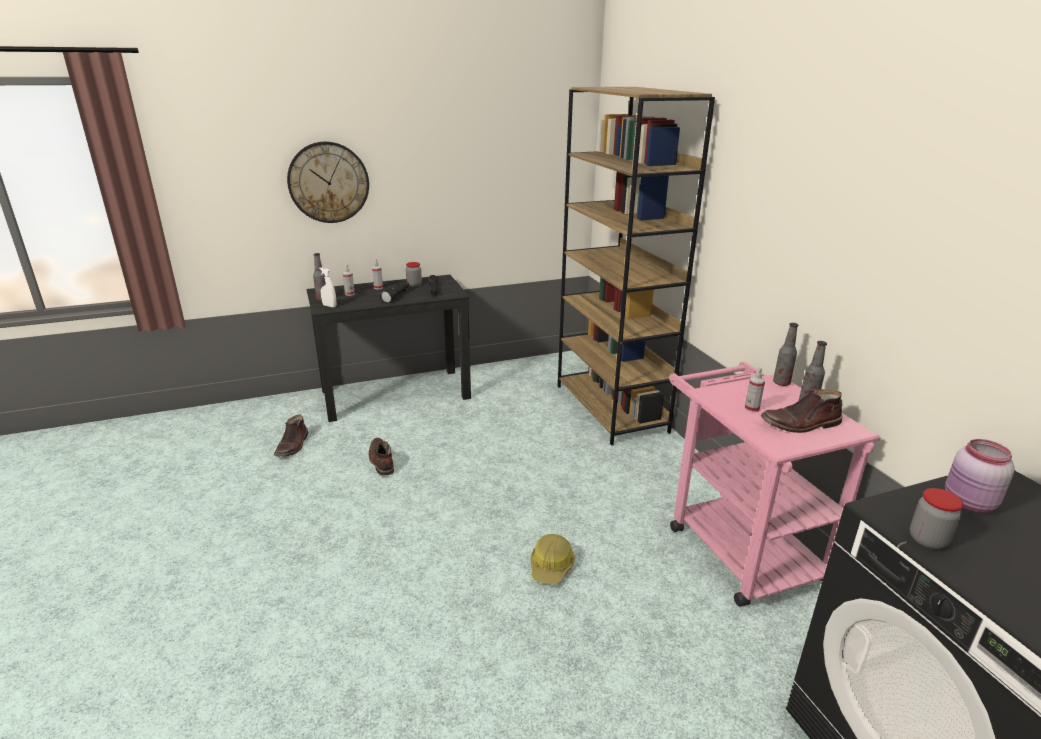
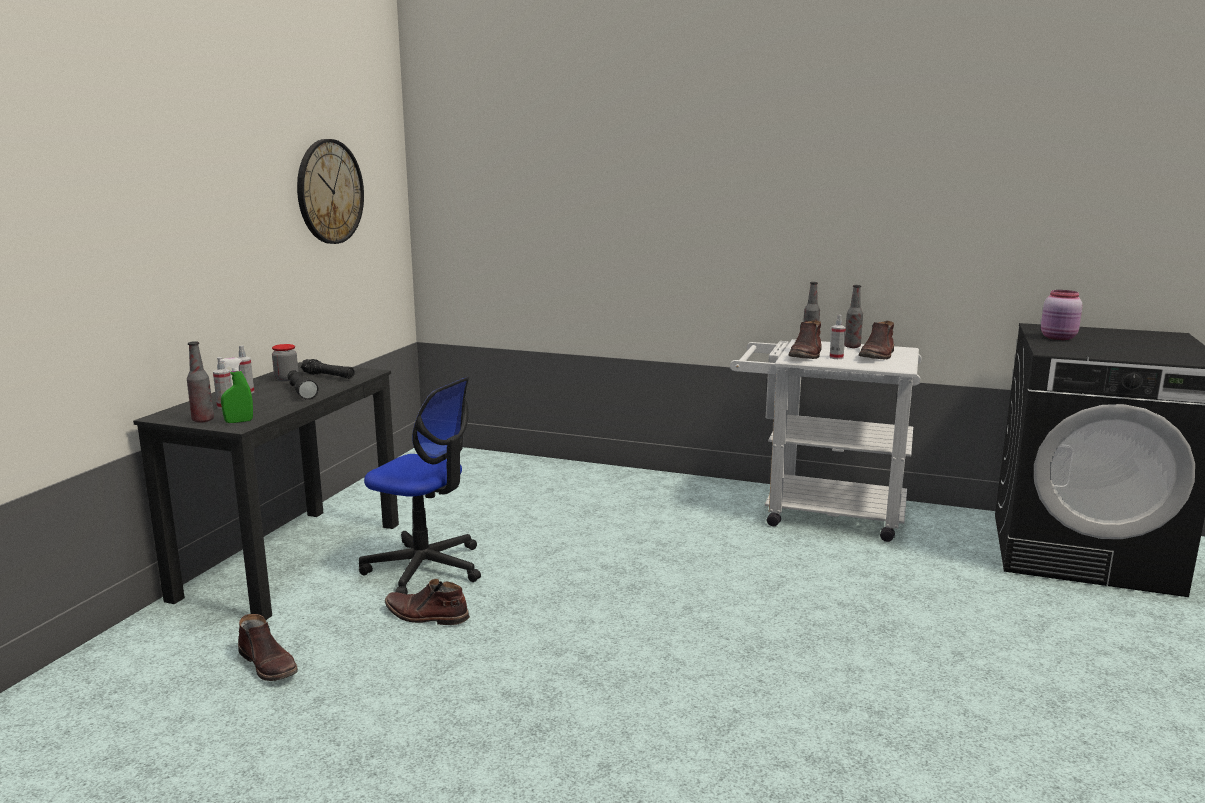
camera: 50 degrees left, 10 degrees down
wall clock [287,142,369,223] -> wall clock moved to [297,139,364,244]
white spray bottle [319,268,336,308] -> green spray bottle [220,358,253,423]
hard hat [530,534,575,584] -> none
brown bookcase [558,87,715,446] -> none
pink cart [669,362,881,606] -> white cart [730,339,921,542]
jar [910,488,964,549] -> none
none -> office chair [359,377,481,594]
none -> brown boot [789,320,822,359]

